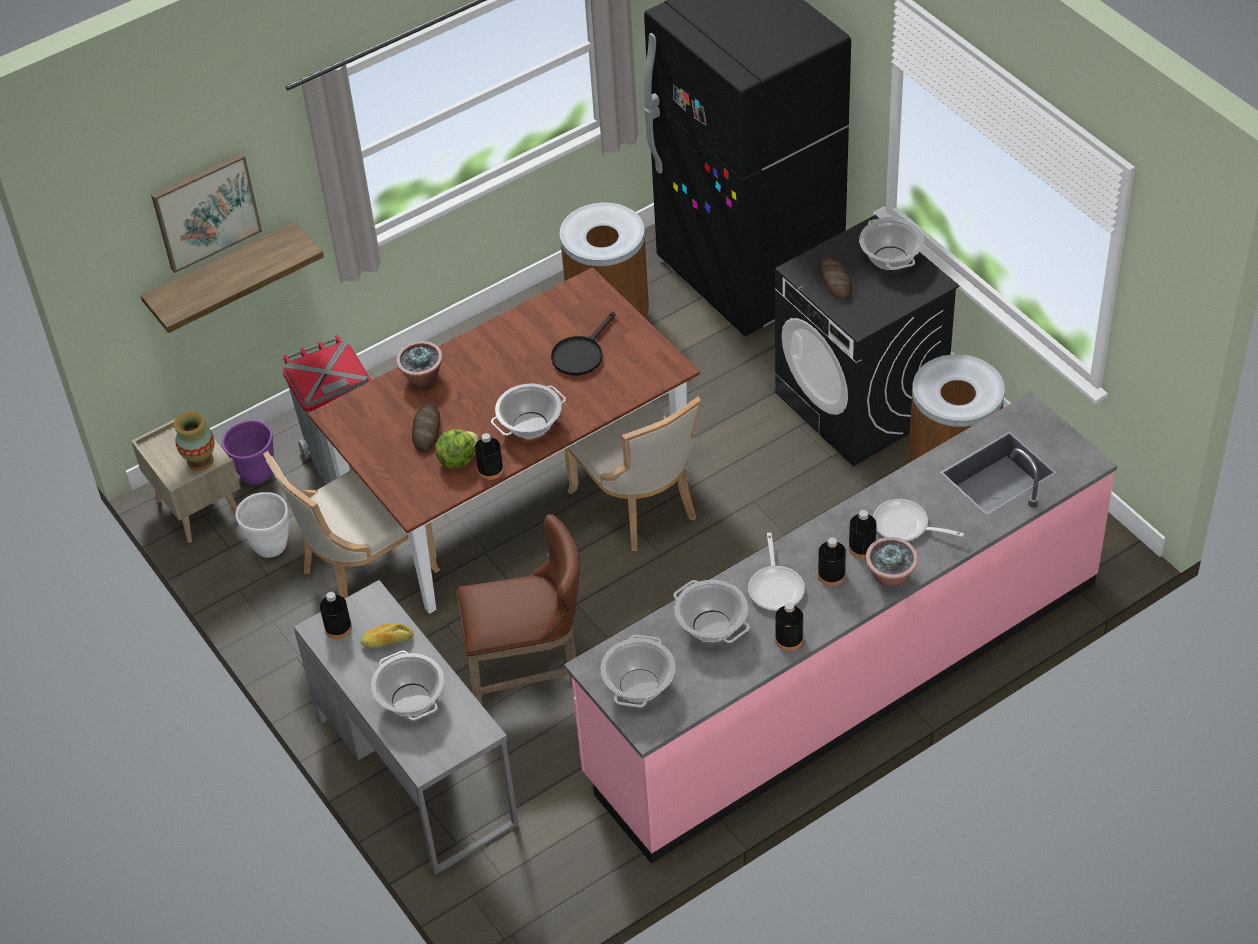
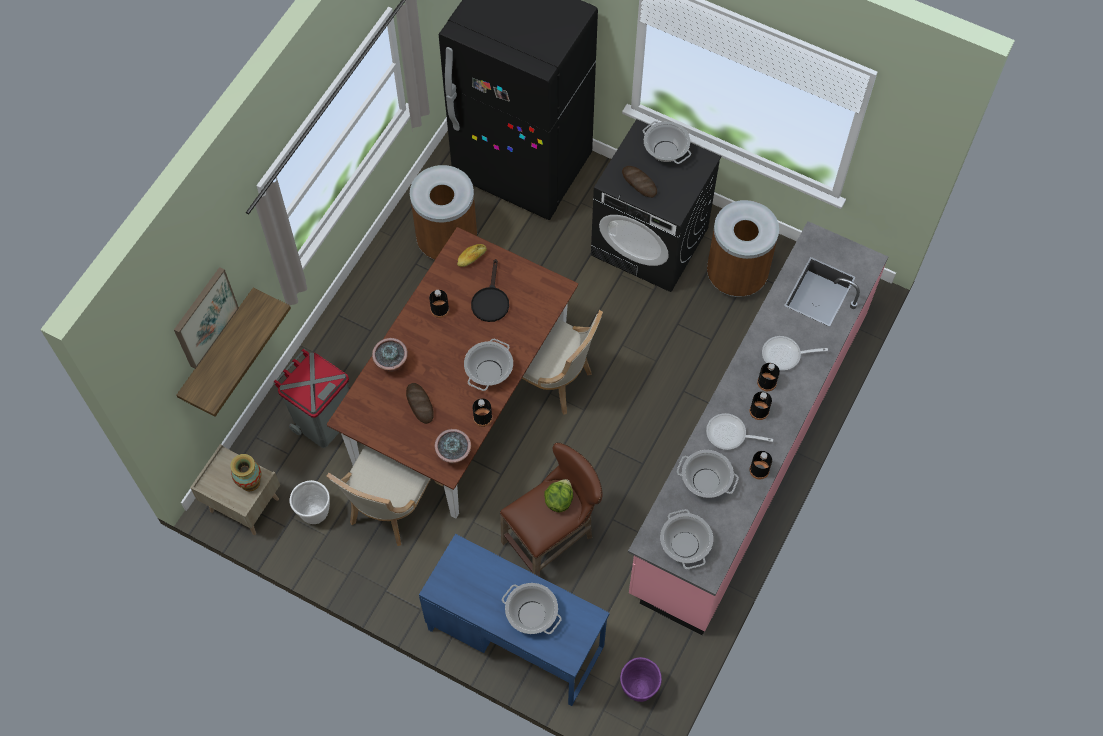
camera: 30 degrees left, 15 degrees up
purple planter [222,420,274,485] -> purple planter moved to [620,657,662,702]
grey desk [294,580,519,875] -> blue desk [419,534,610,706]
black bottle [320,592,352,639] -> black bottle moved to [429,290,449,318]
bread [361,623,414,648] -> bread moved to [457,244,487,267]
lettuce [435,429,479,468] -> lettuce moved to [544,479,573,512]
frying pan [748,532,805,611] -> frying pan turned 135 degrees clockwise [706,413,773,450]
potted plant [865,537,918,587] -> potted plant moved to [434,429,471,464]

